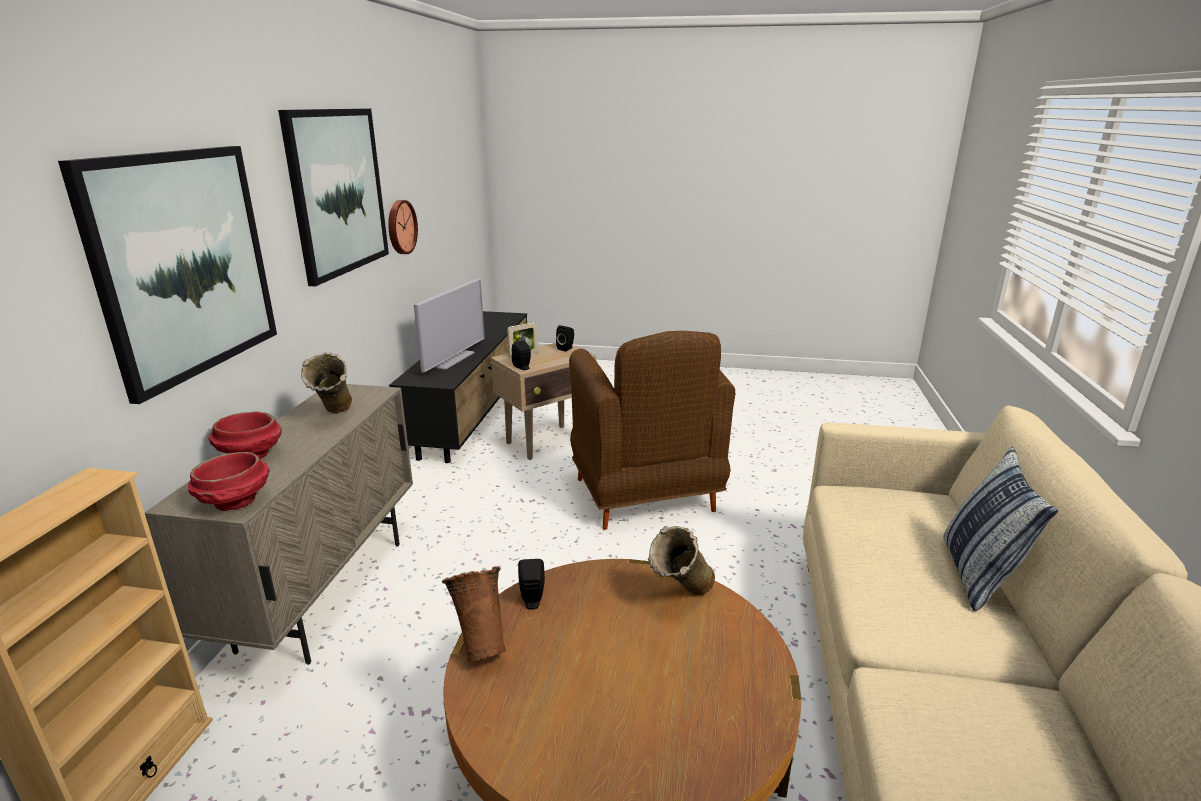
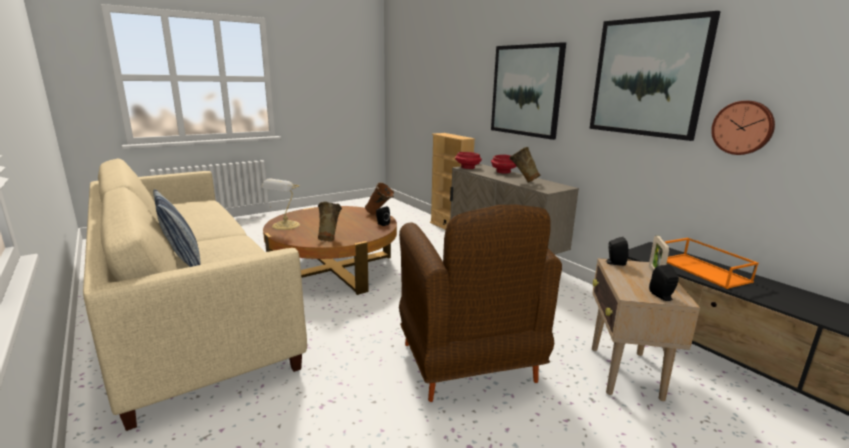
camera: 135 degrees right, 5 degrees down
television [414,278,485,373] -> orange tray [665,238,759,289]
brown armchair [569,331,735,530] -> brown armchair turned 135 degrees counterclockwise [399,205,562,402]
none -> table lamp [261,179,300,230]

